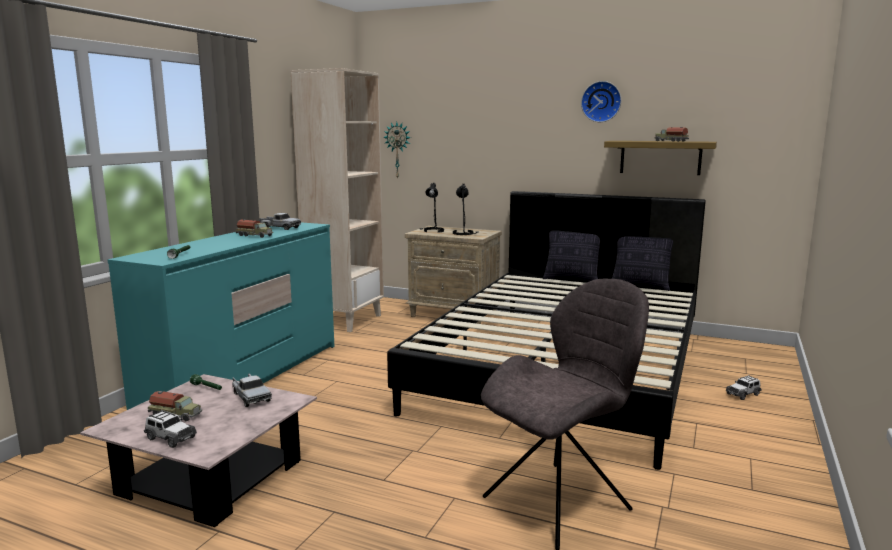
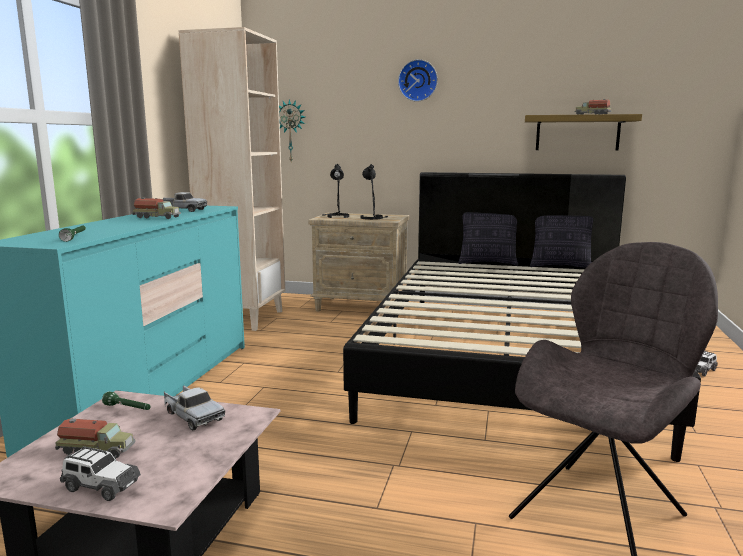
camera: 10 degrees left, 0 degrees up
wall clock [581,81,621,122] -> wall clock moved to [398,59,438,102]

